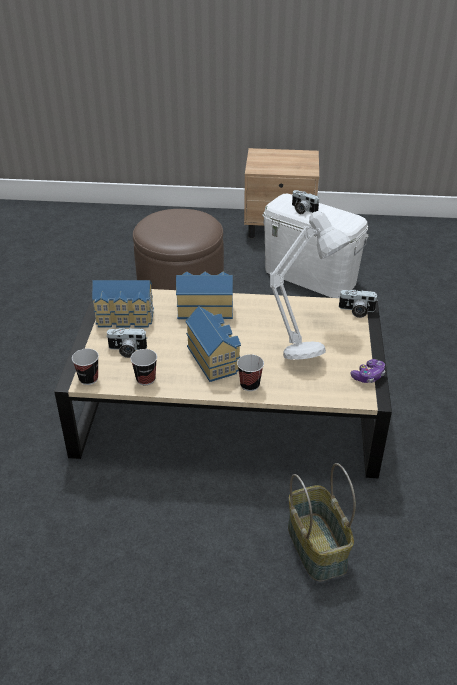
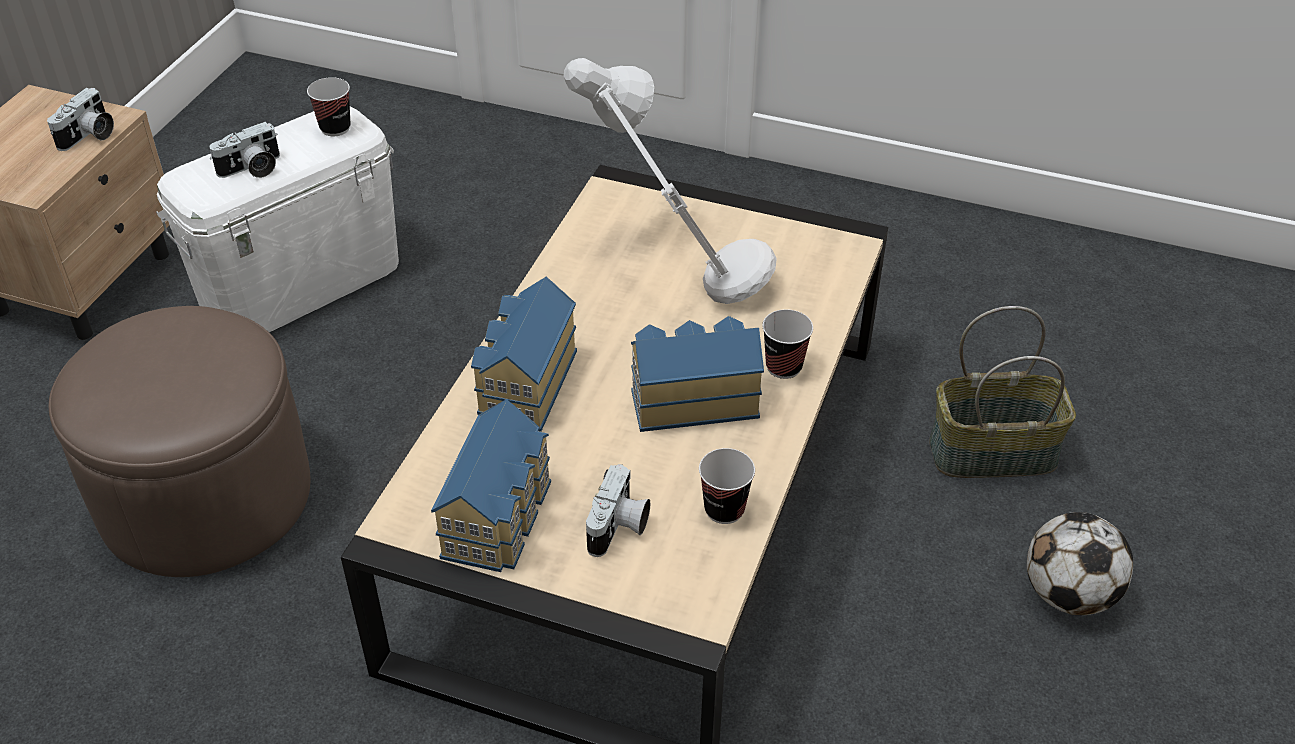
camera: 75 degrees left, 5 degrees up
cup [72,349,99,385] -> cup moved to [307,77,350,136]
camera [338,290,377,318] -> camera moved to [47,88,114,151]
game controller [351,359,385,383] -> none
none -> football [1027,512,1133,615]

